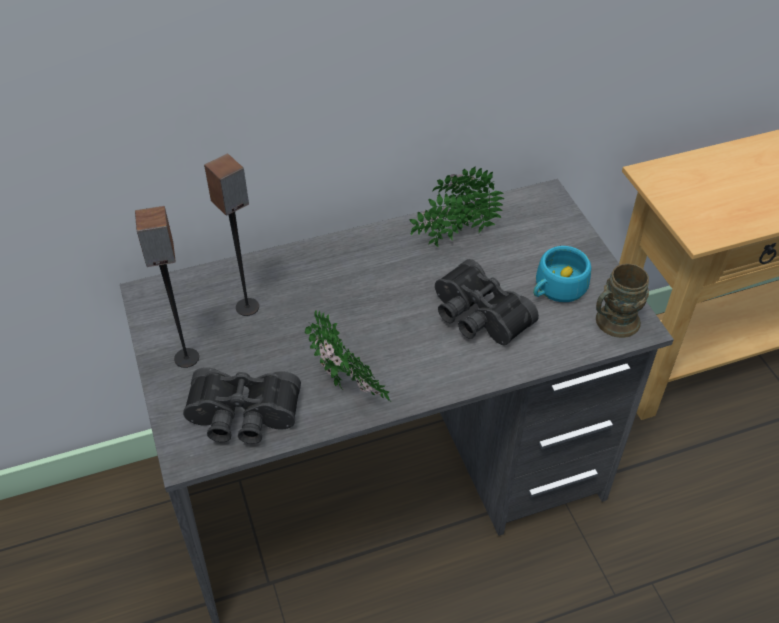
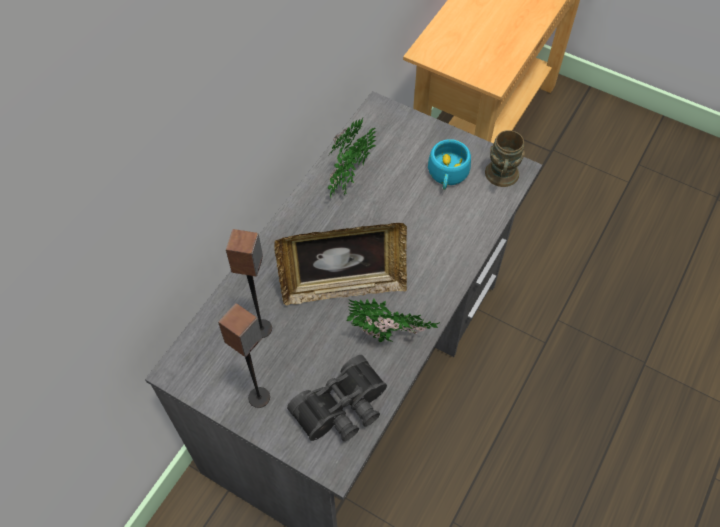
camera: 40 degrees left, 10 degrees up
black binoculars [435,259,539,345] -> none
none -> picture frame [274,223,407,305]

